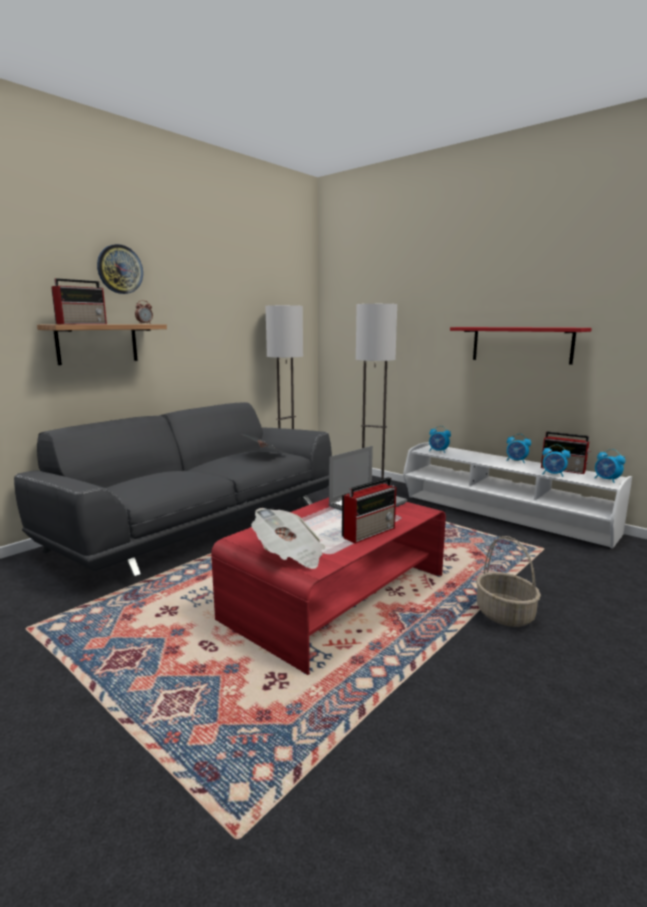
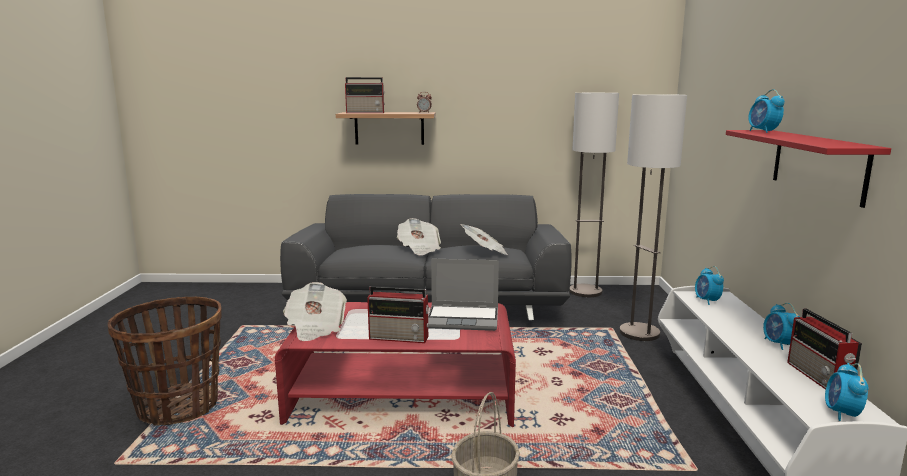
camera: 50 degrees right, 0 degrees up
wall clock [97,244,143,294] -> none
alarm clock [543,445,570,477] -> alarm clock moved to [748,89,785,133]
none -> basket [108,297,222,426]
none -> newspaper [397,218,441,255]

